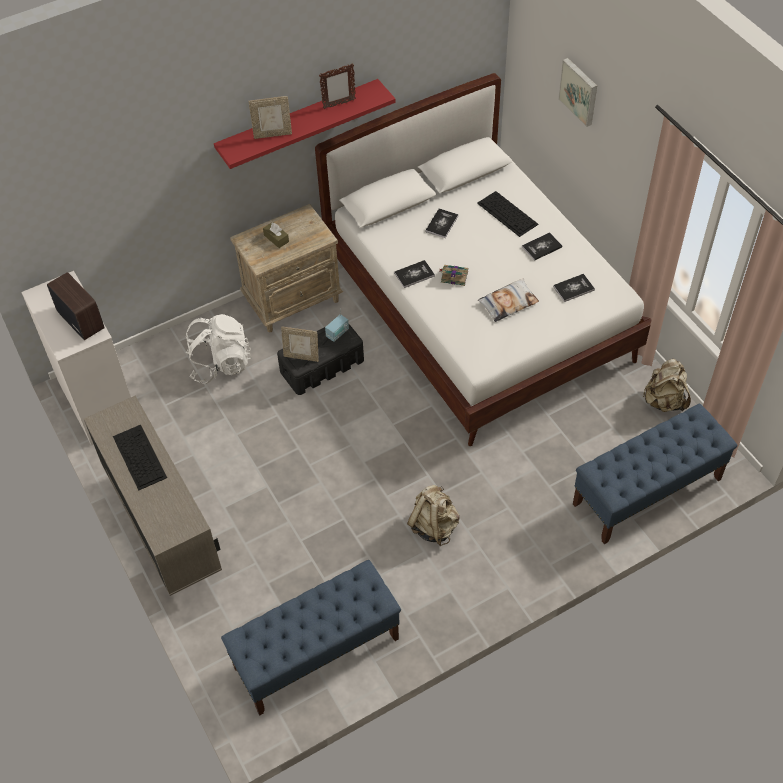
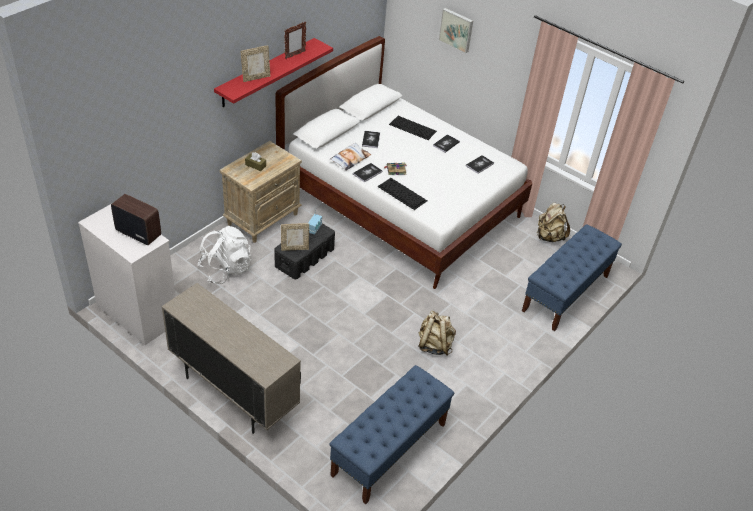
camera: 25 degrees left, 10 degrees down
keyboard [113,425,167,491] -> keyboard moved to [377,178,427,210]
pillow [478,279,539,322] -> pillow moved to [330,143,371,171]

